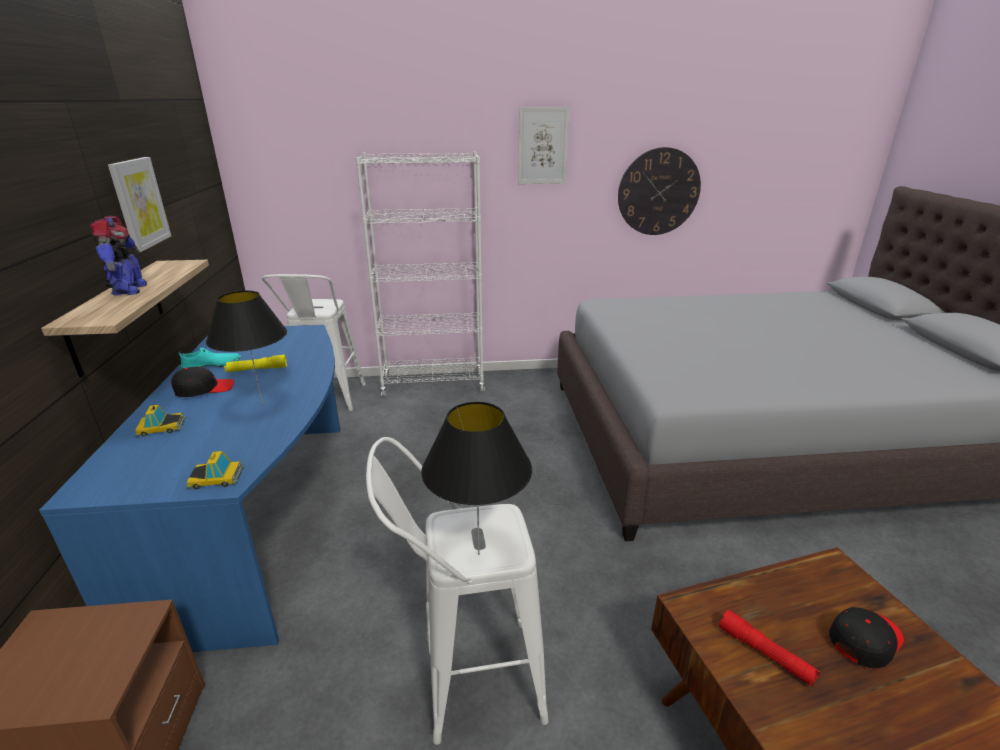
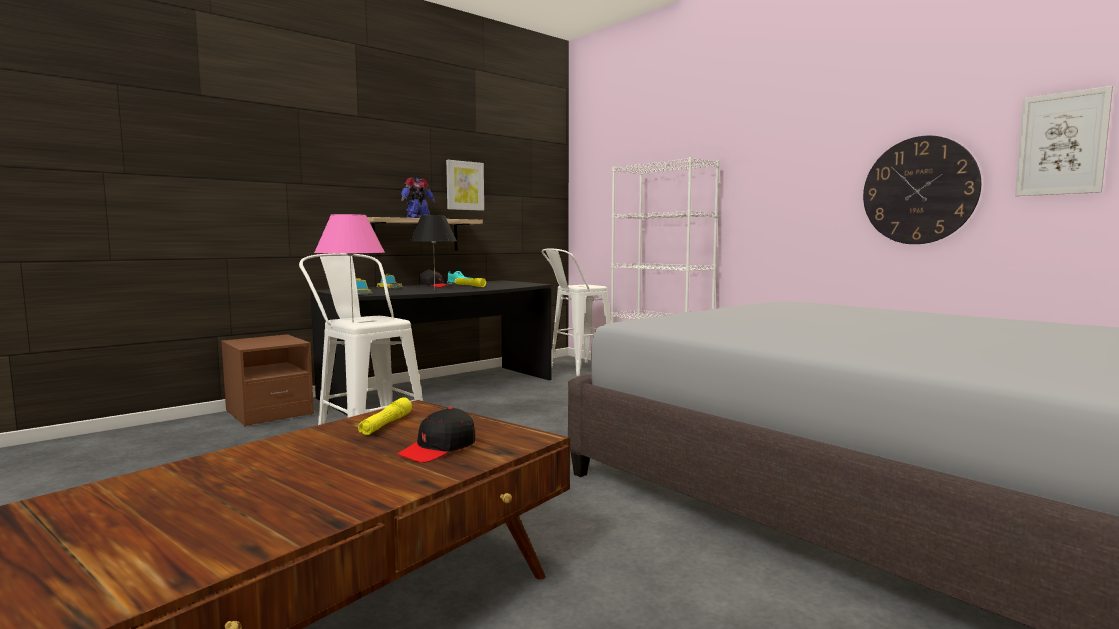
camera: 55 degrees right, 20 degrees down
blue desk [39,325,340,652] -> black desk [310,280,551,416]
black table lamp [421,402,532,555] -> pink table lamp [314,214,385,321]
picture [518,107,570,184] -> picture moved to [1015,86,1113,196]
red flashlight [719,610,820,687] -> yellow flashlight [358,397,412,435]
black cap [829,607,904,668] -> black cap turned 105 degrees clockwise [397,407,475,463]

